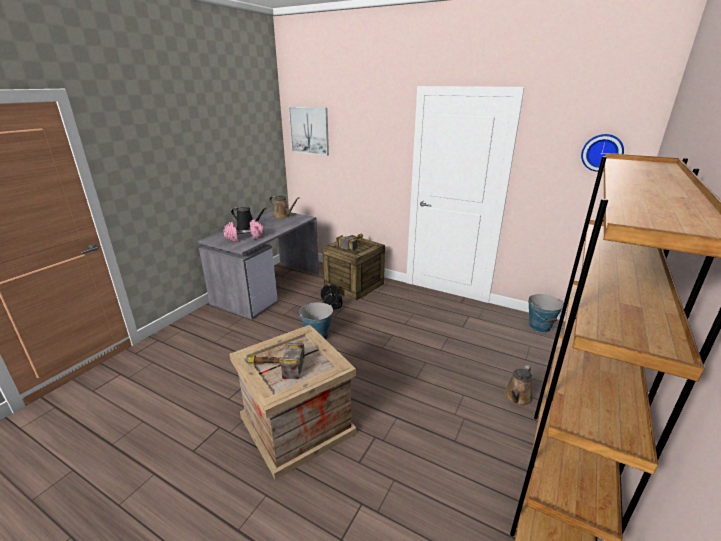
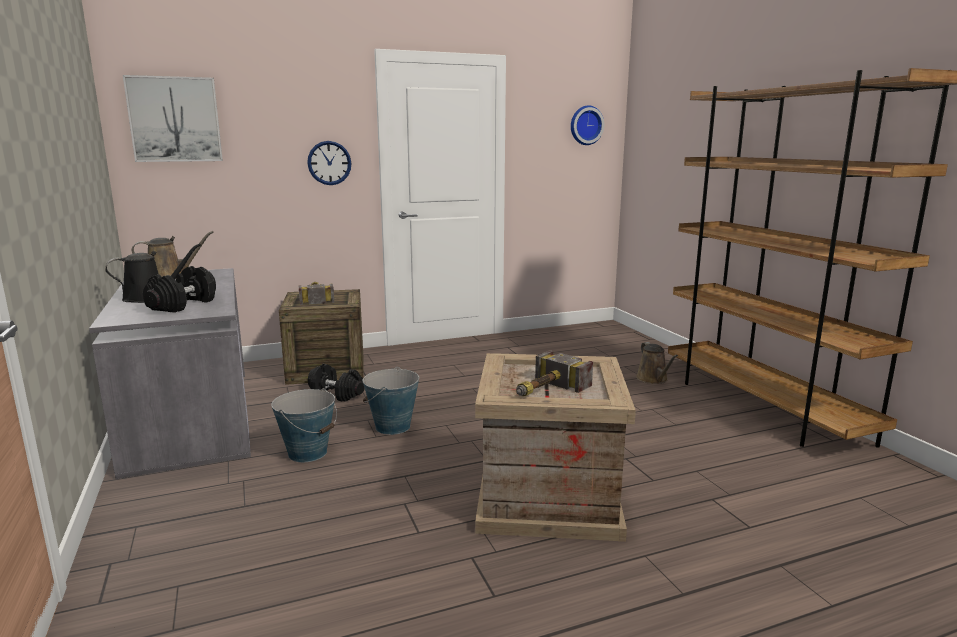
camera: 50 degrees left, 10 degrees down
pink dumbbell [223,220,264,242] -> black dumbbell [143,266,216,313]
bucket [528,294,563,333] -> bucket moved to [271,388,337,462]
none -> wall clock [307,141,351,185]

